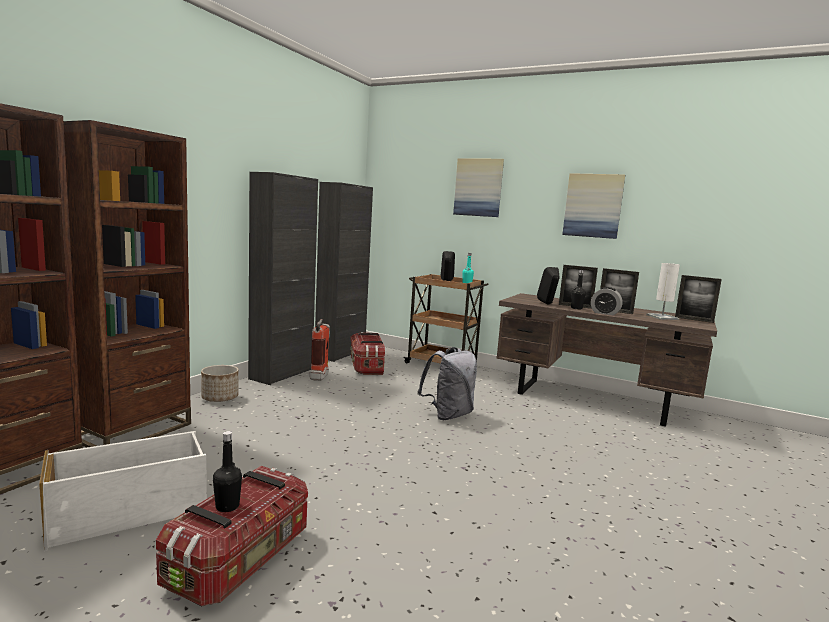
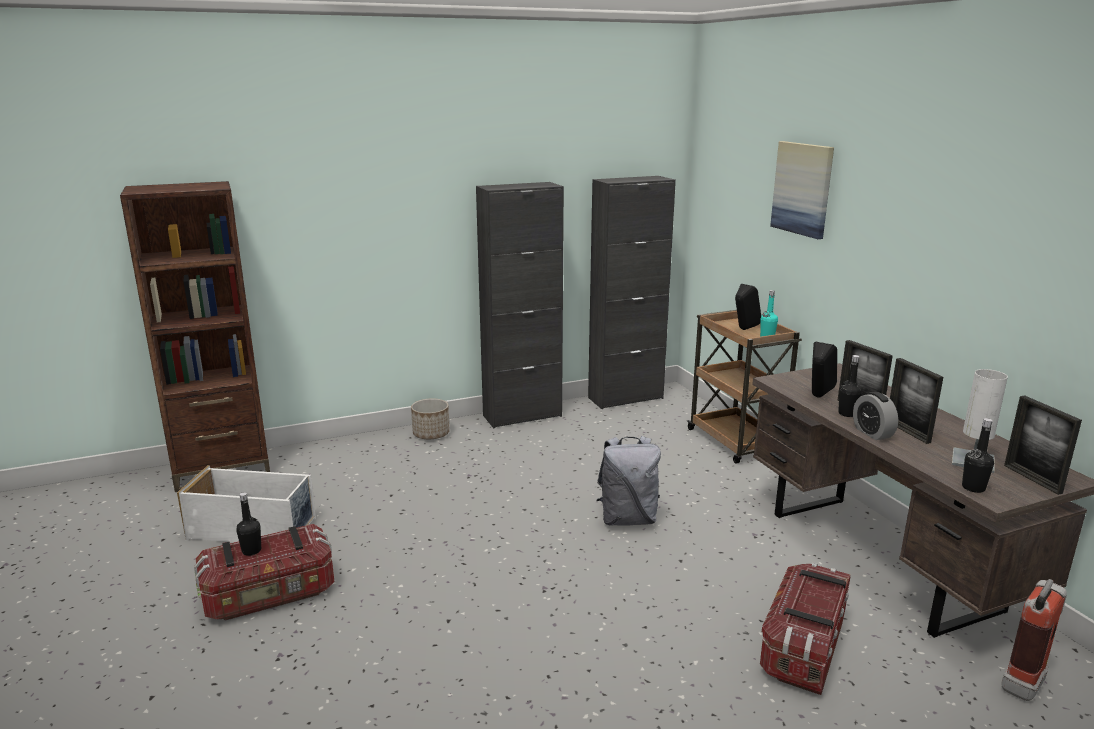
camera: 40 degrees right, 10 degrees up
brown bookcase [63,120,191,448] -> none
fire extinguisher [310,319,330,381] -> fire extinguisher moved to [1001,579,1067,701]
storage box [350,332,385,375] -> storage box moved to [760,563,850,695]
picture [562,173,625,239] -> none
none -> black bottle [962,418,994,493]

